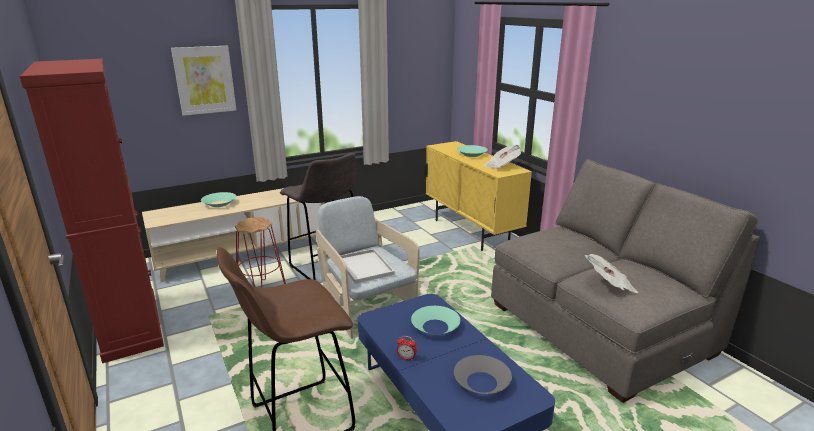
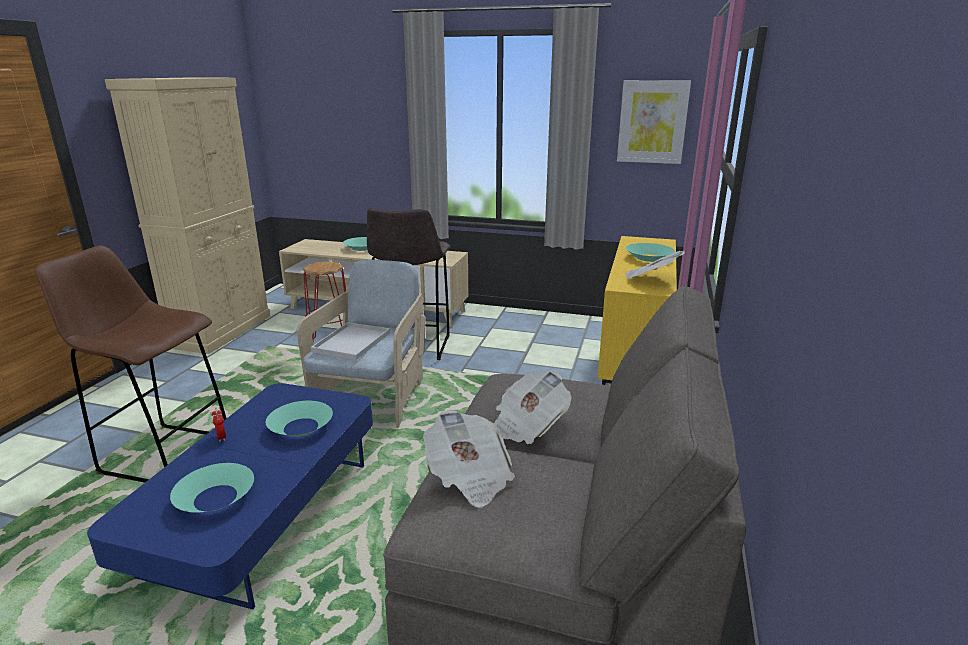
camera: 45 degrees right, 0 degrees up
red cabinet [20,59,164,363] -> beige cabinet [105,77,271,354]
picture [171,46,236,116] -> picture moved to [617,80,691,164]
grey bowl [454,355,512,394] -> turquoise bowl [170,463,254,513]
none -> newspaper [494,371,571,444]

